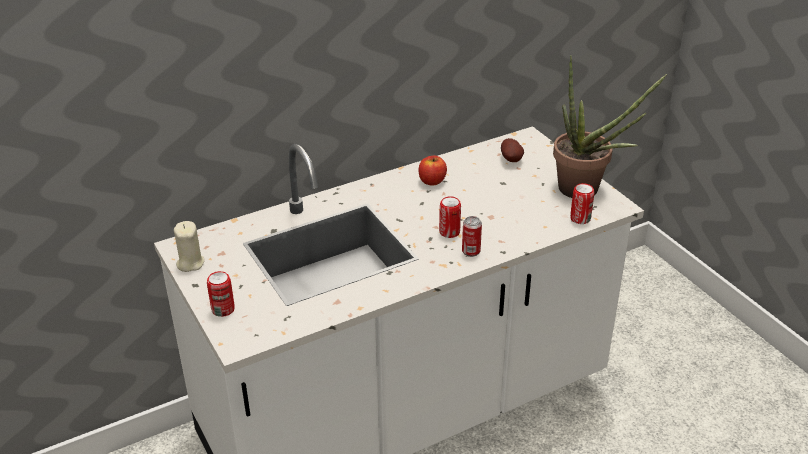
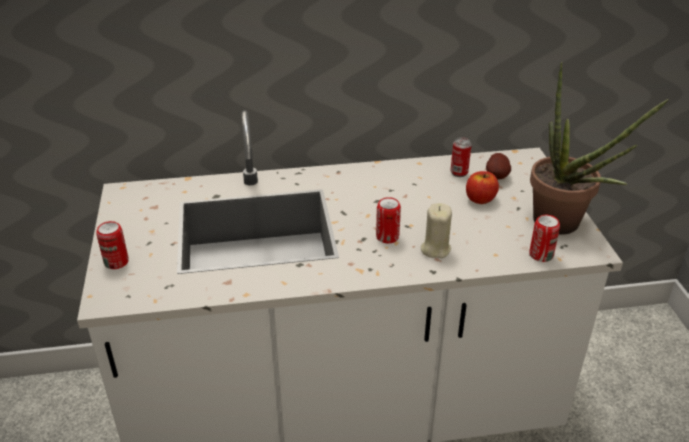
camera: 20 degrees right, 0 degrees up
beige candle [174,221,205,272] -> beige candle moved to [421,203,452,258]
apple [418,156,447,185] -> apple moved to [466,171,499,204]
can [462,216,482,257] -> can moved to [451,137,472,177]

